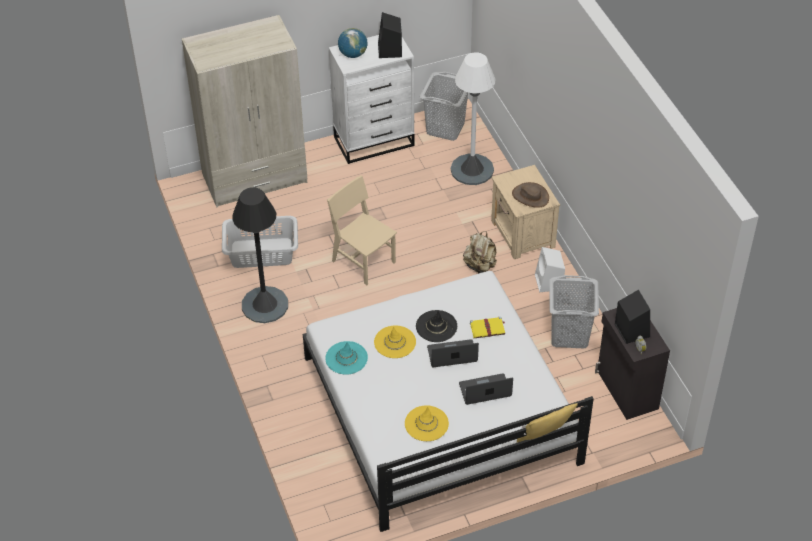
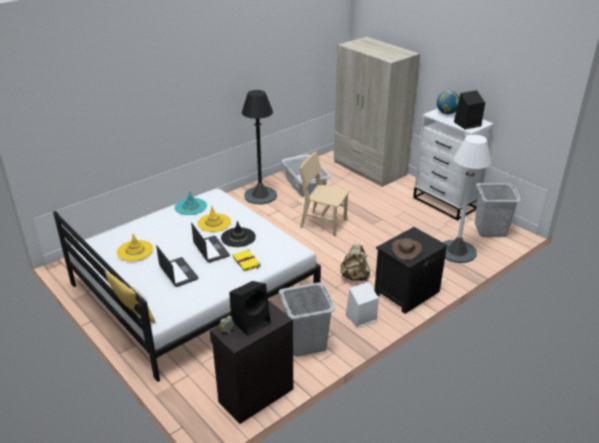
camera: 70 degrees right, 15 degrees down
beige chair [327,176,397,285] -> beige chair turned 90 degrees counterclockwise [299,152,350,236]
beige nightstand [491,165,560,259] -> black nightstand [374,227,448,314]

